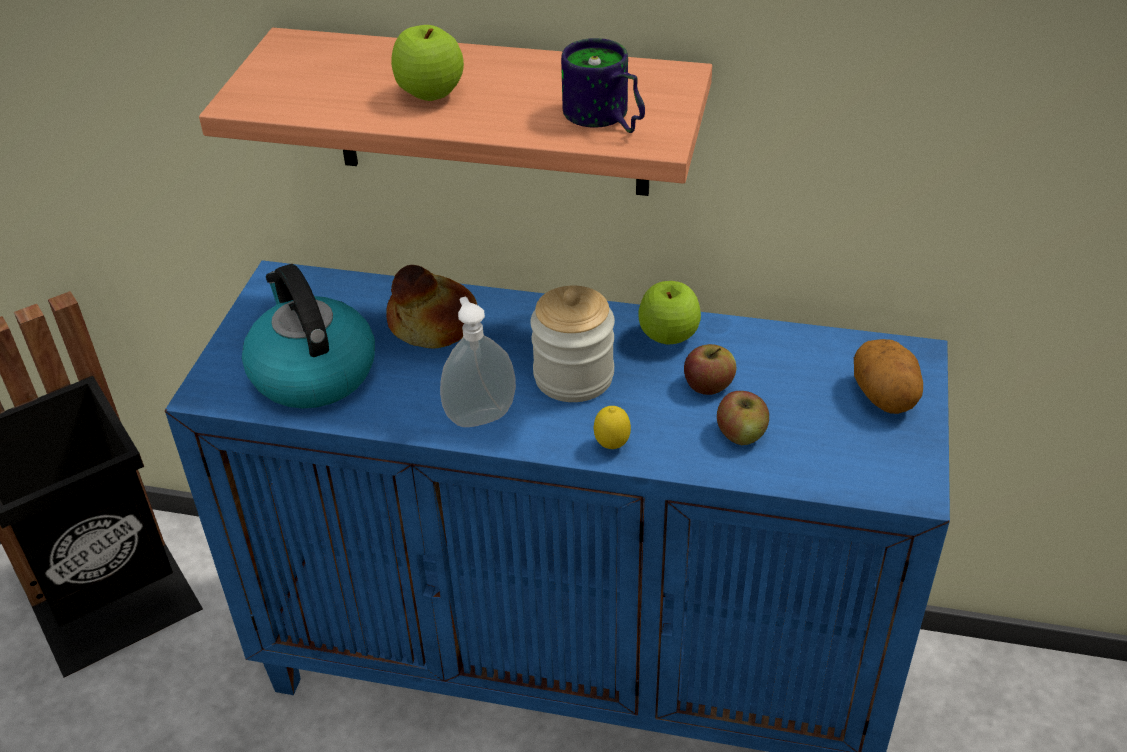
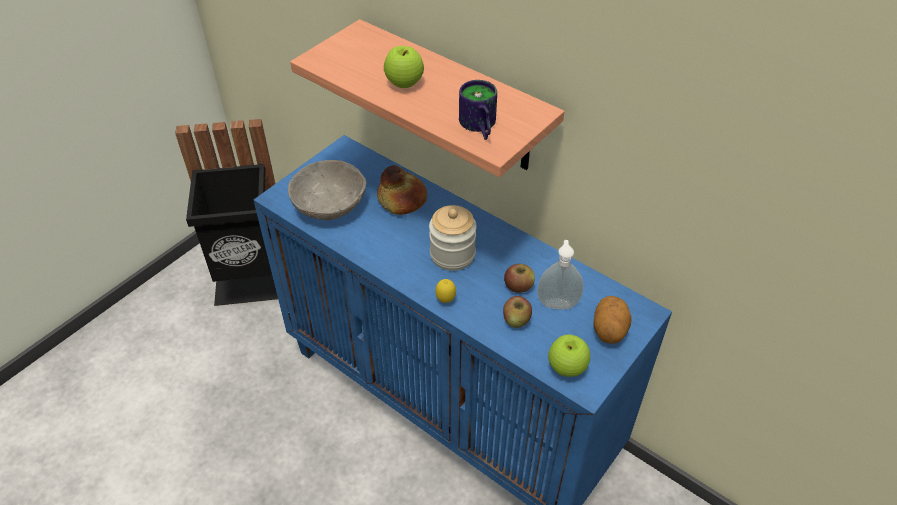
camera: 25 degrees right, 5 degrees up
kettle [242,264,375,408] -> grey bowl [288,160,367,220]
soap dispenser [440,297,516,427] -> soap dispenser moved to [537,240,583,309]
apple [638,281,701,345] -> apple moved to [548,334,590,377]

